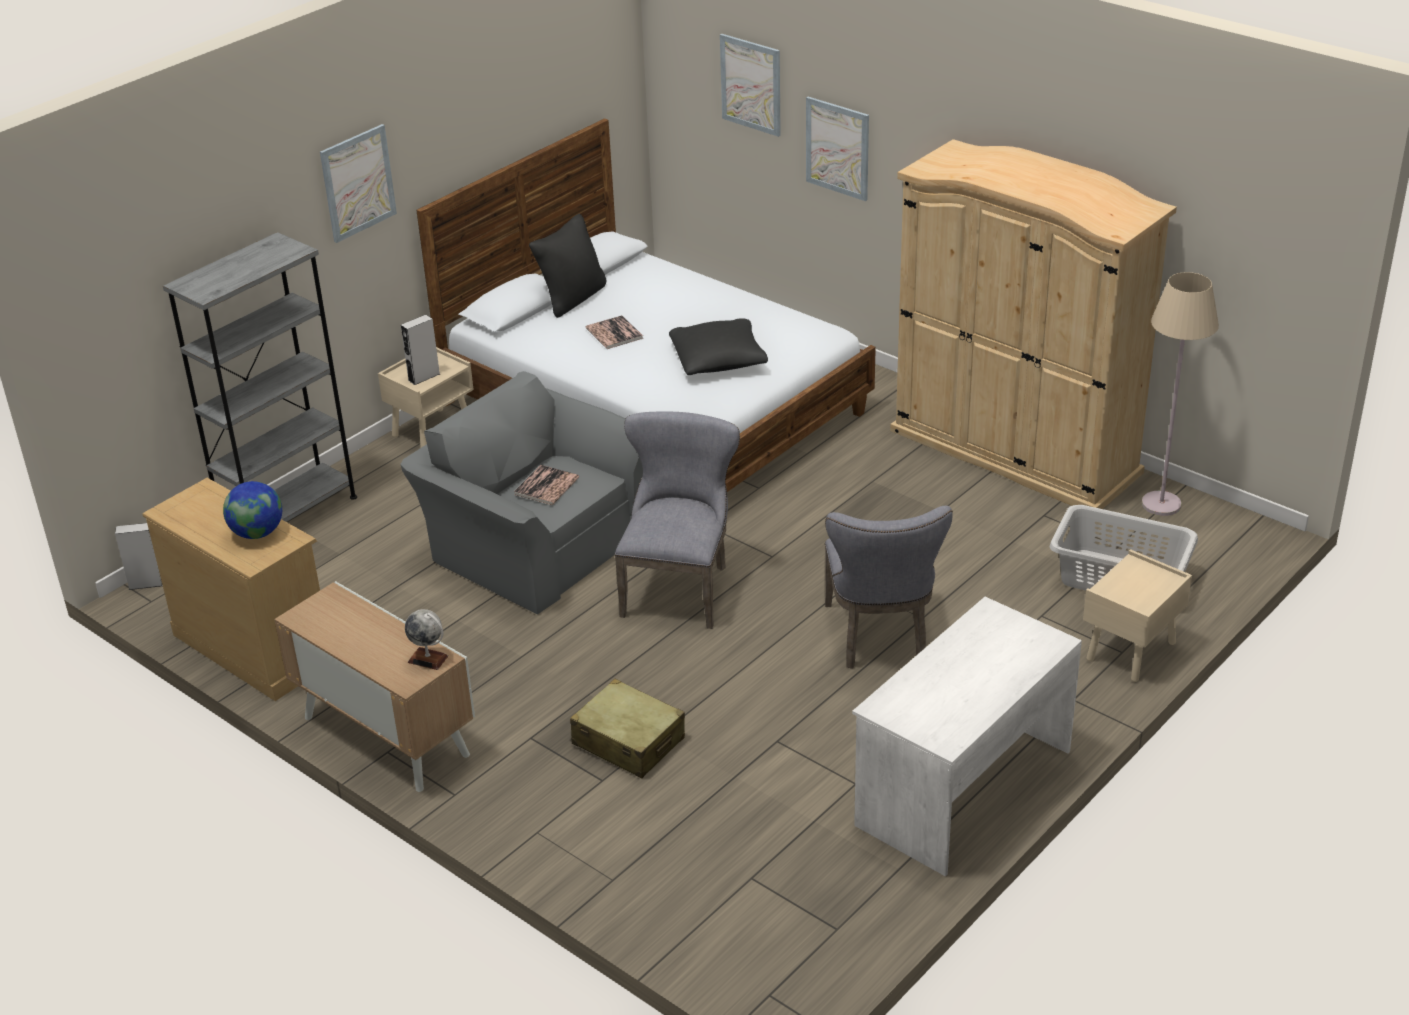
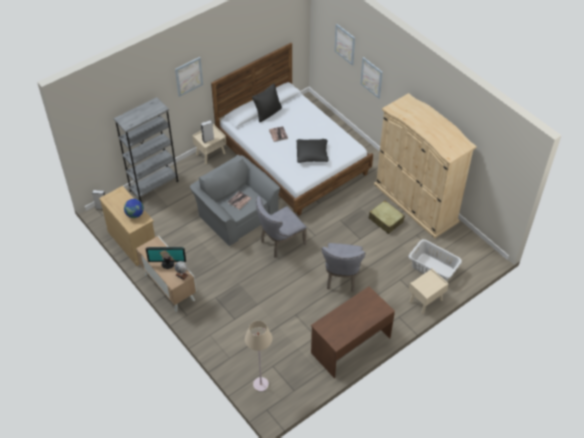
camera: 10 degrees right, 15 degrees up
beige suitcase [570,679,685,778] -> beige suitcase moved to [369,200,405,234]
grey chair [615,412,740,629] -> grey chair turned 150 degrees counterclockwise [256,196,307,258]
white desk [852,597,1082,877] -> brown desk [311,286,395,378]
beige floor lamp [1142,272,1219,516] -> beige floor lamp moved to [245,321,272,392]
none -> monitor [146,247,186,269]

